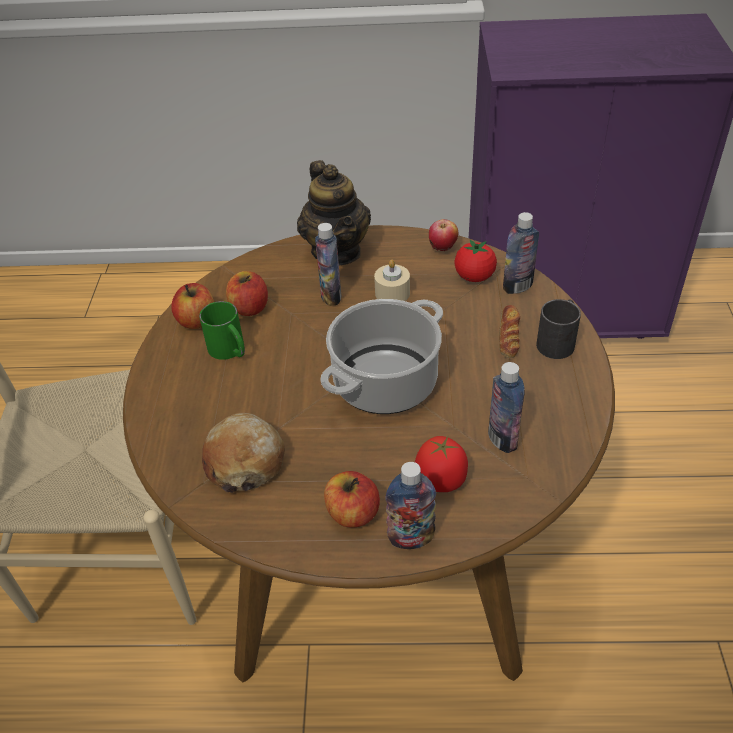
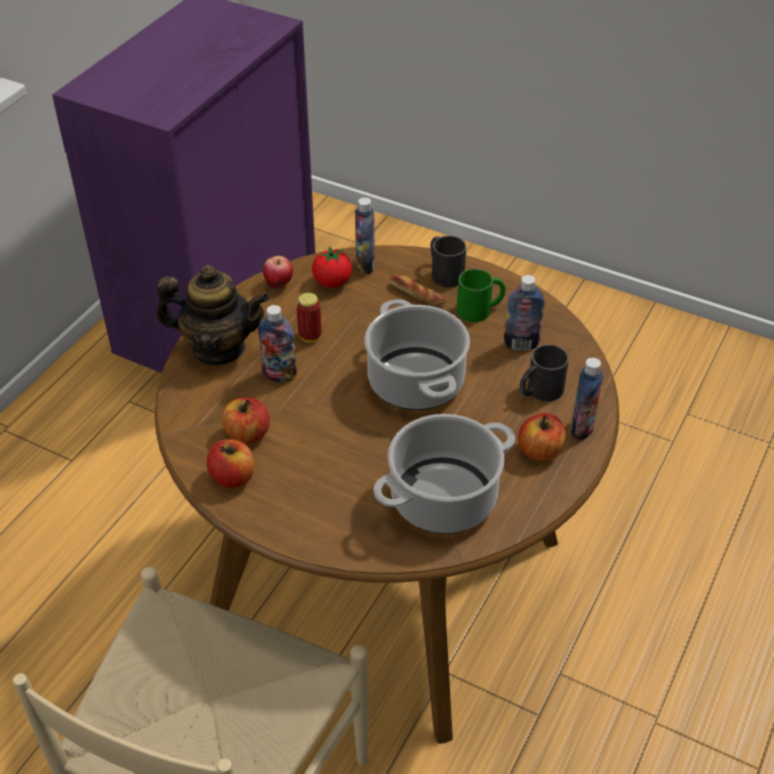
camera: 65 degrees left, 0 degrees up
green mug [199,301,245,360] -> green mug moved to [457,269,506,322]
bread [202,413,285,493] -> cooking pot [373,414,515,534]
beige candle [374,260,410,301] -> can [296,293,322,342]
tomato [415,435,468,492] -> black mug [520,344,569,401]

